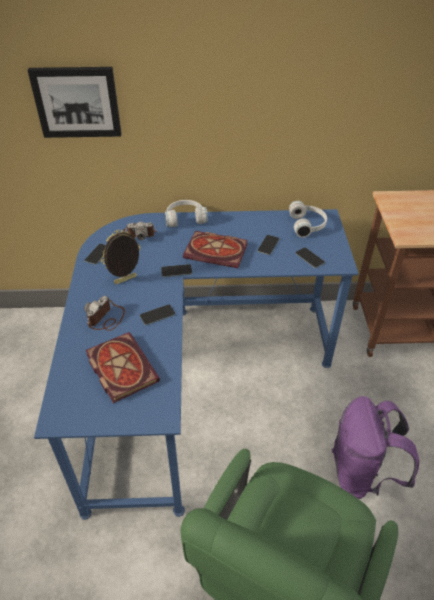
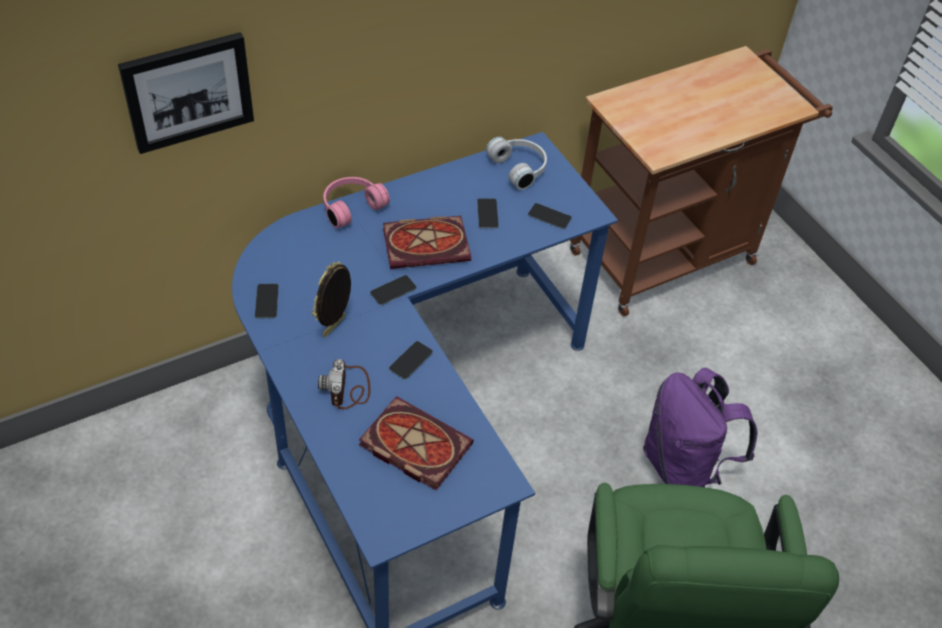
camera: 30 degrees left, 5 degrees up
camera [123,221,157,240] -> none
white headphones [165,200,208,227] -> pink headphones [323,177,390,228]

